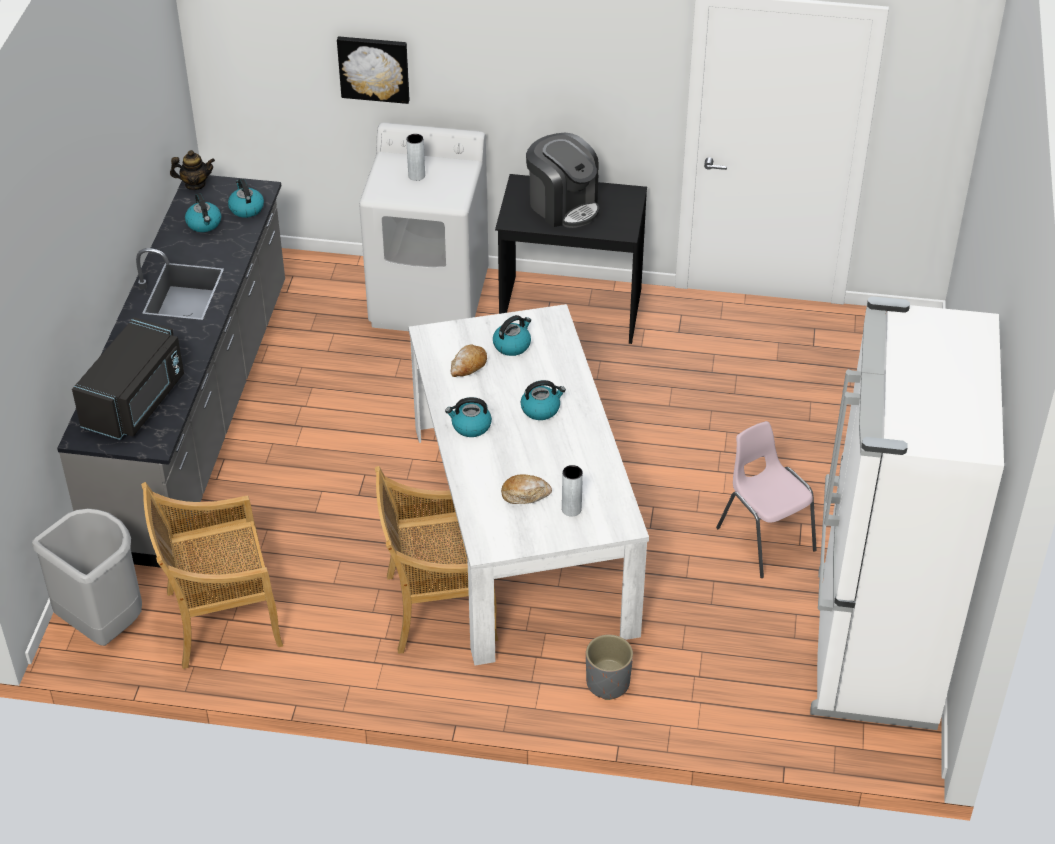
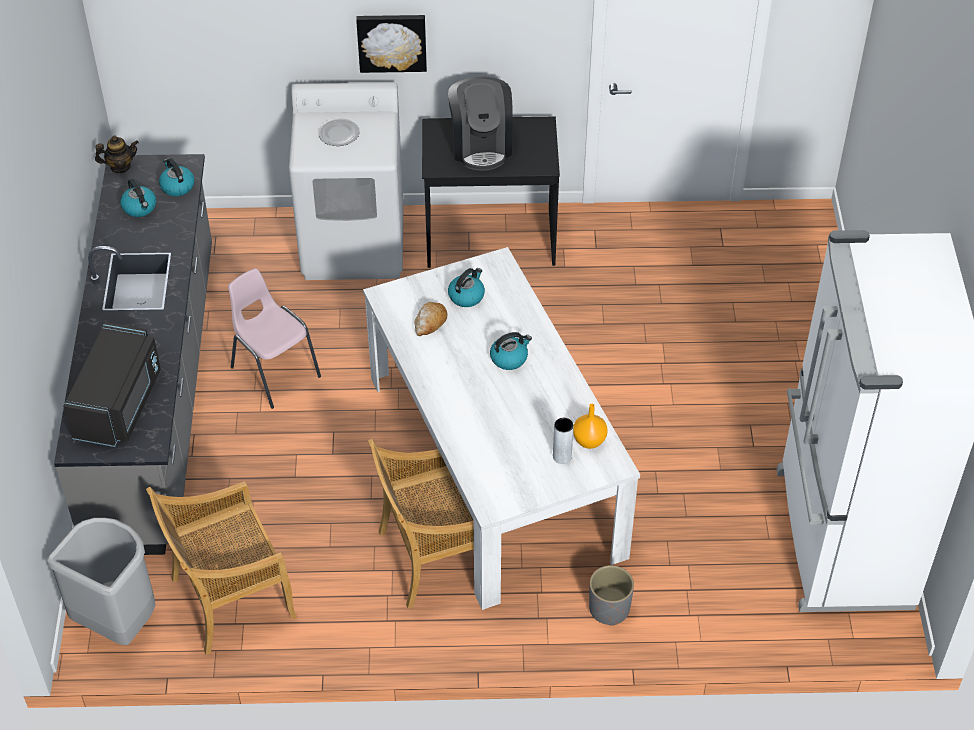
camera: 10 degrees left, 5 degrees up
picture [337,36,410,104] -> picture moved to [356,15,427,73]
grey vase [406,134,425,181] -> plate [318,118,360,146]
kettle [445,397,492,437] -> none
bread [501,474,552,504] -> none
coffee machine [526,132,599,228] -> coffee machine turned 45 degrees clockwise [448,77,513,170]
pink chair [716,421,817,578] -> pink chair moved to [228,268,321,409]
none -> orange vase [573,404,608,449]

